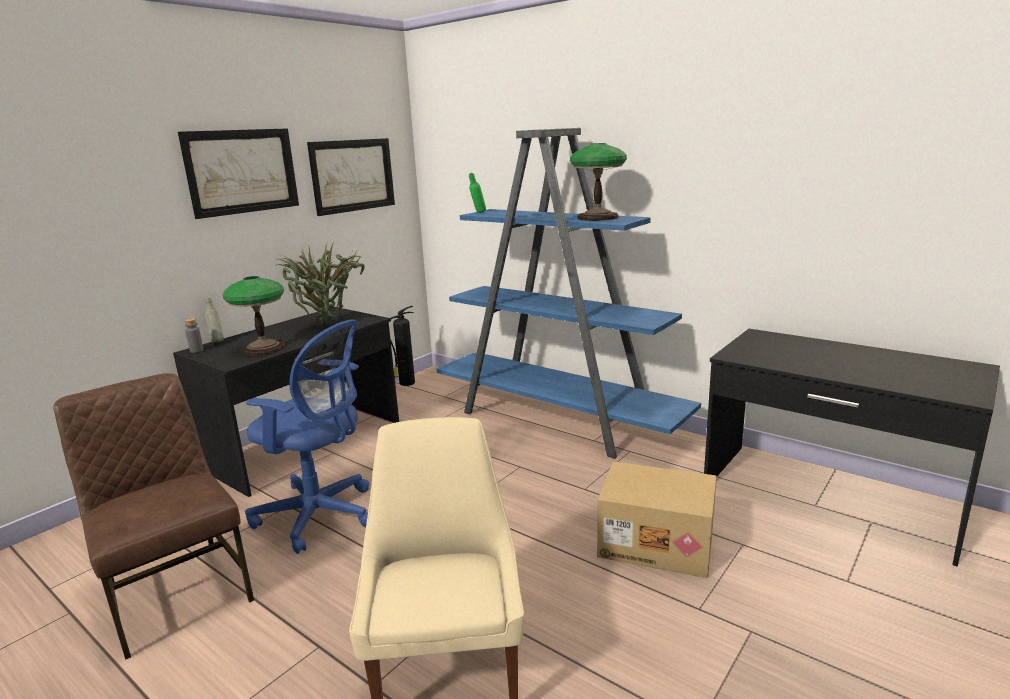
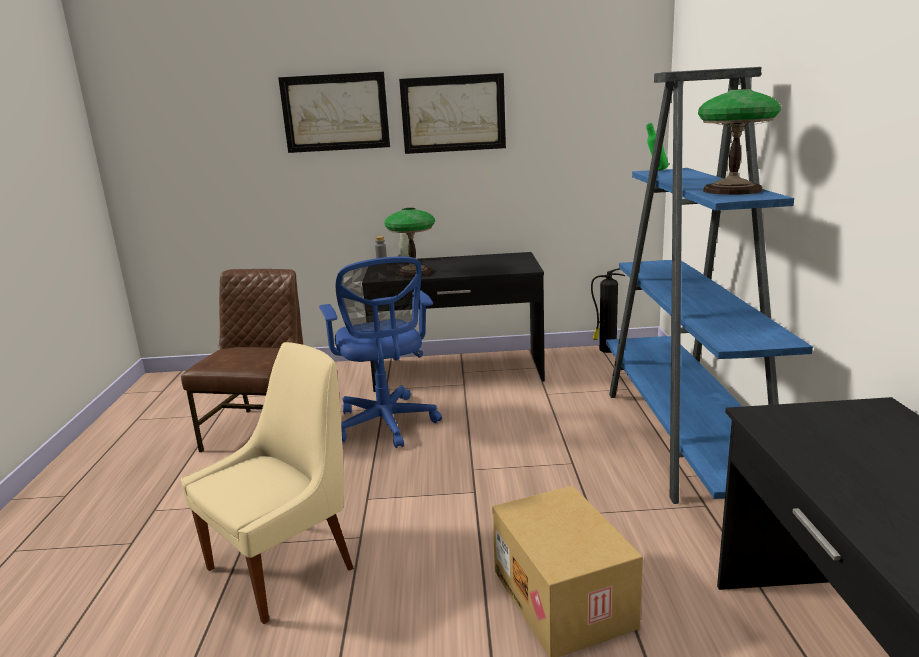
camera: 50 degrees right, 0 degrees up
potted plant [273,241,365,325] -> none
picture [307,138,395,216] -> picture moved to [278,72,390,153]

